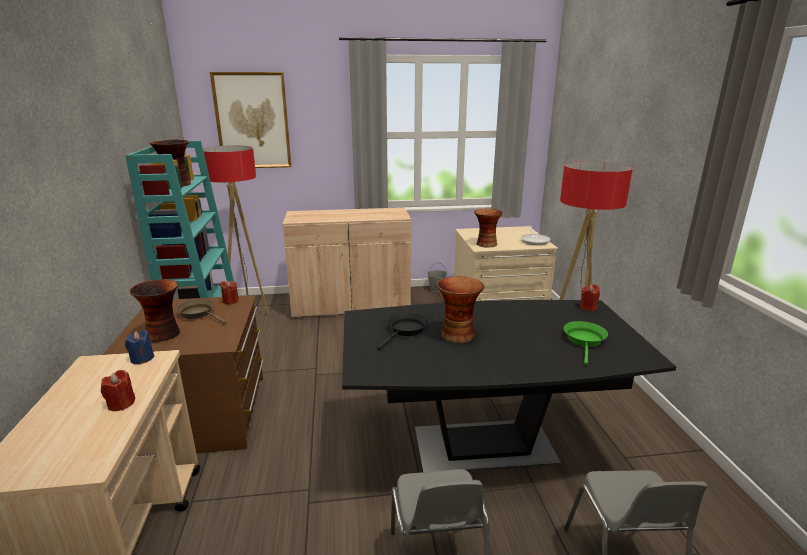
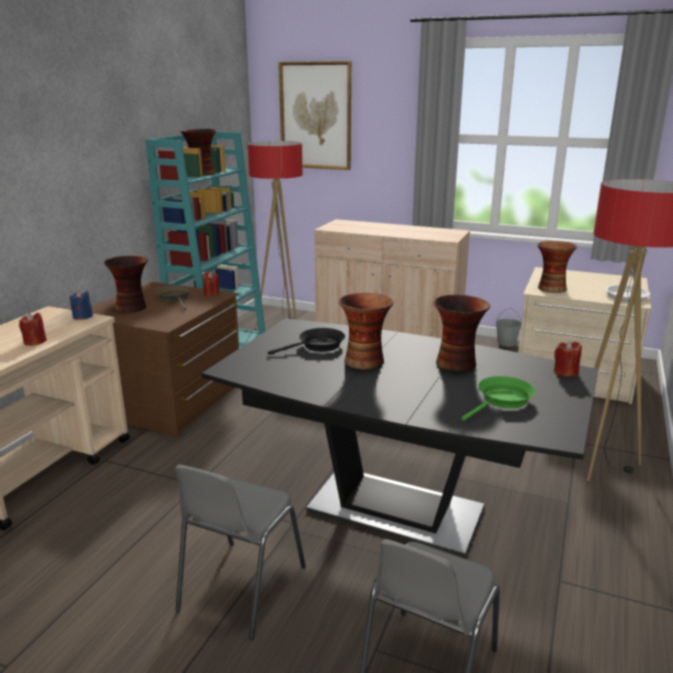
camera: 30 degrees right, 0 degrees up
none -> vase [434,294,490,372]

